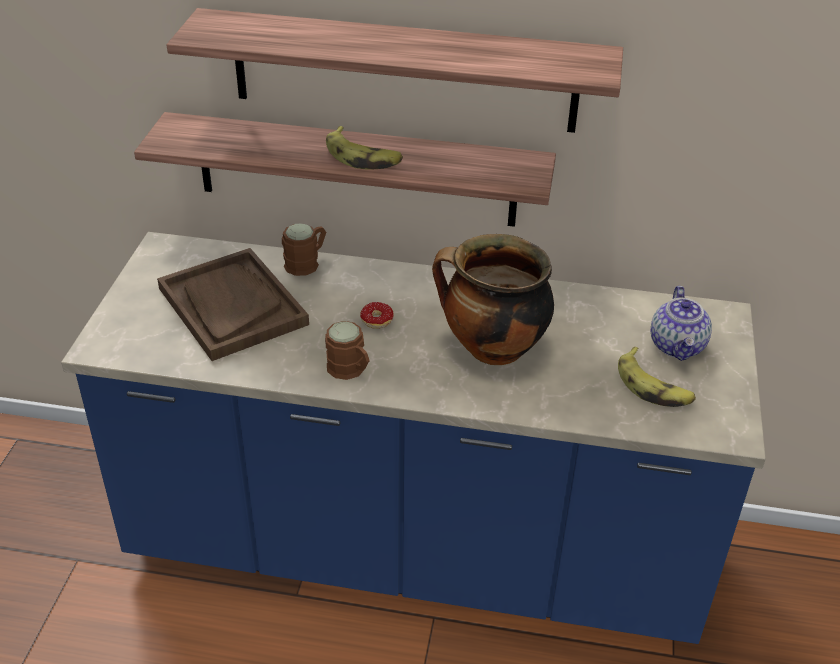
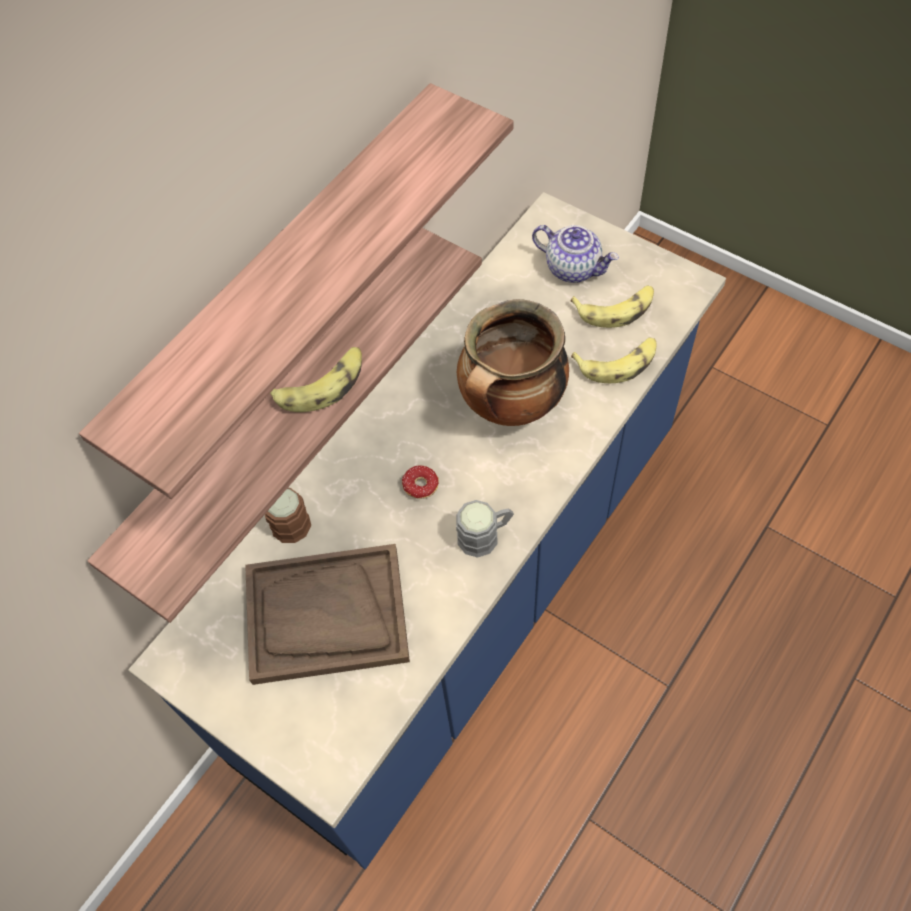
camera: 60 degrees left, 20 degrees up
brown mug [325,321,370,380] -> grey mug [456,500,514,558]
none -> banana [571,337,657,383]

